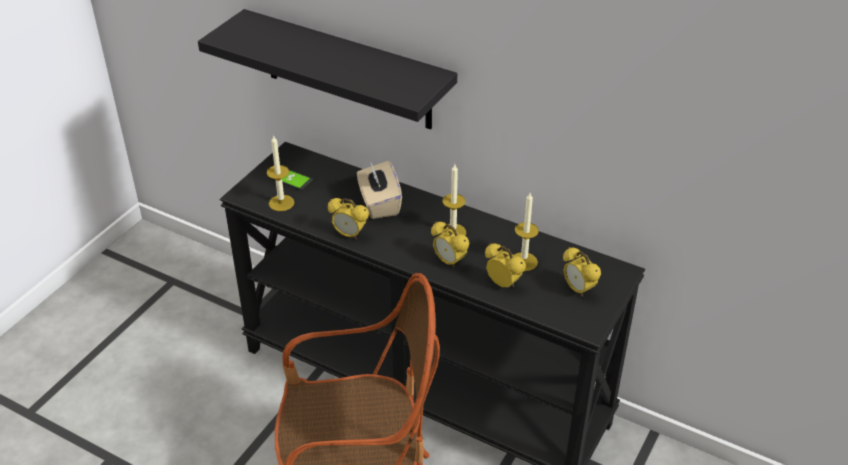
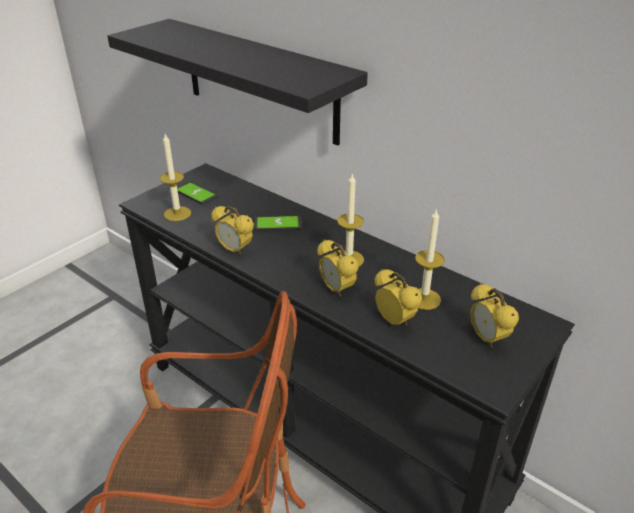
camera: 10 degrees right, 5 degrees down
beige tissue box [357,161,402,219] -> phone [253,215,302,231]

